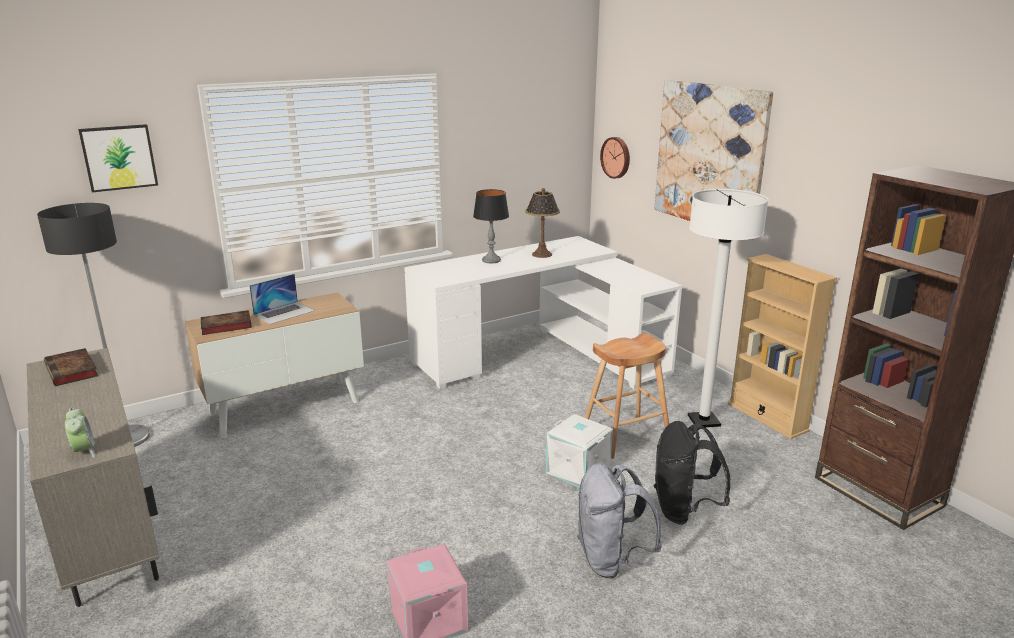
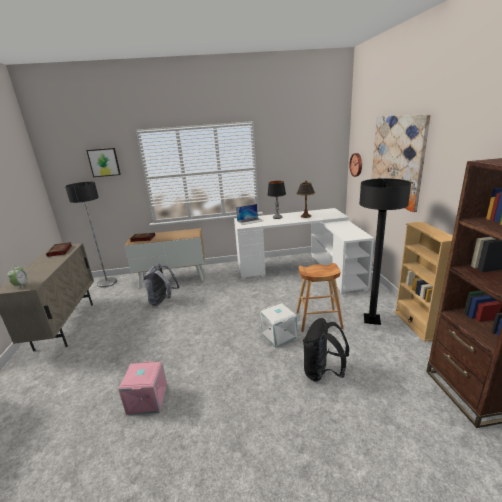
camera: 25 degrees right, 0 degrees up
laptop [250,274,315,324] -> laptop moved to [236,204,263,225]
grey backpack [577,463,662,579] -> grey backpack moved to [144,264,180,306]
white floor lamp [688,189,768,427] -> black floor lamp [359,178,411,325]

